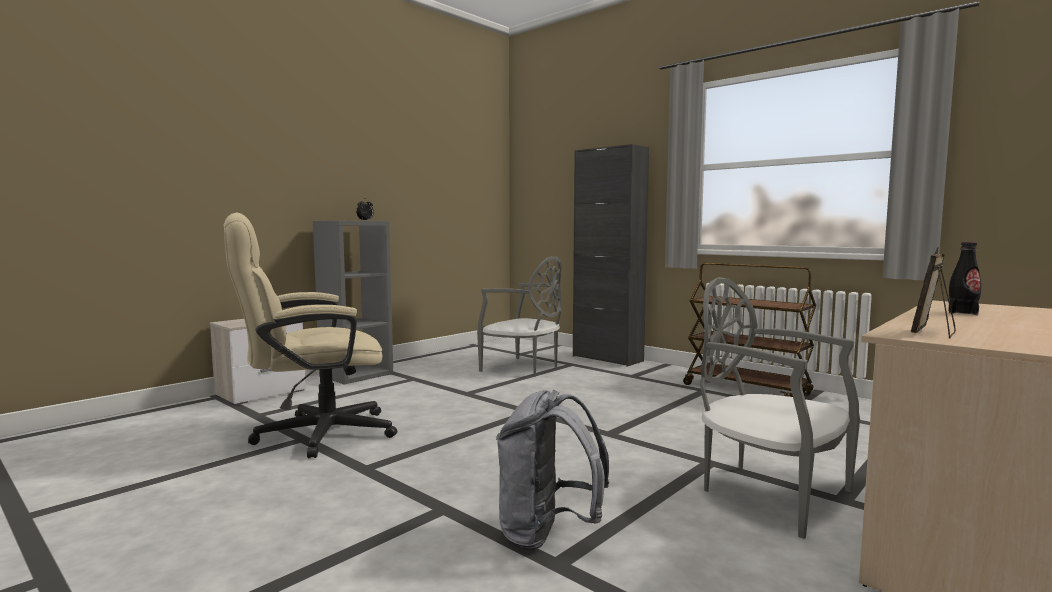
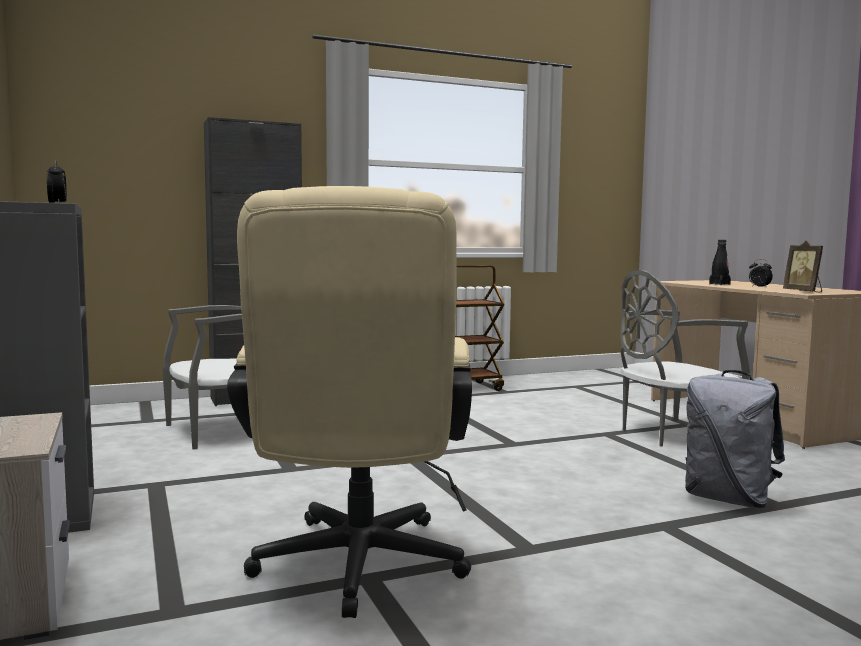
camera: 65 degrees left, 0 degrees up
none -> alarm clock [749,259,773,288]

